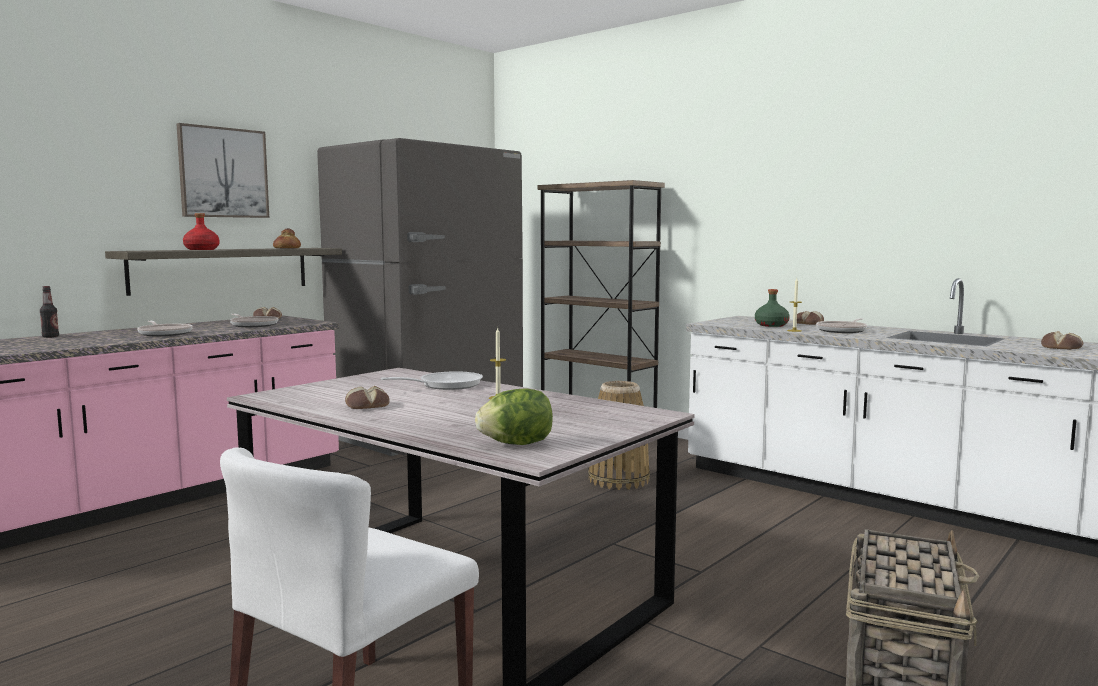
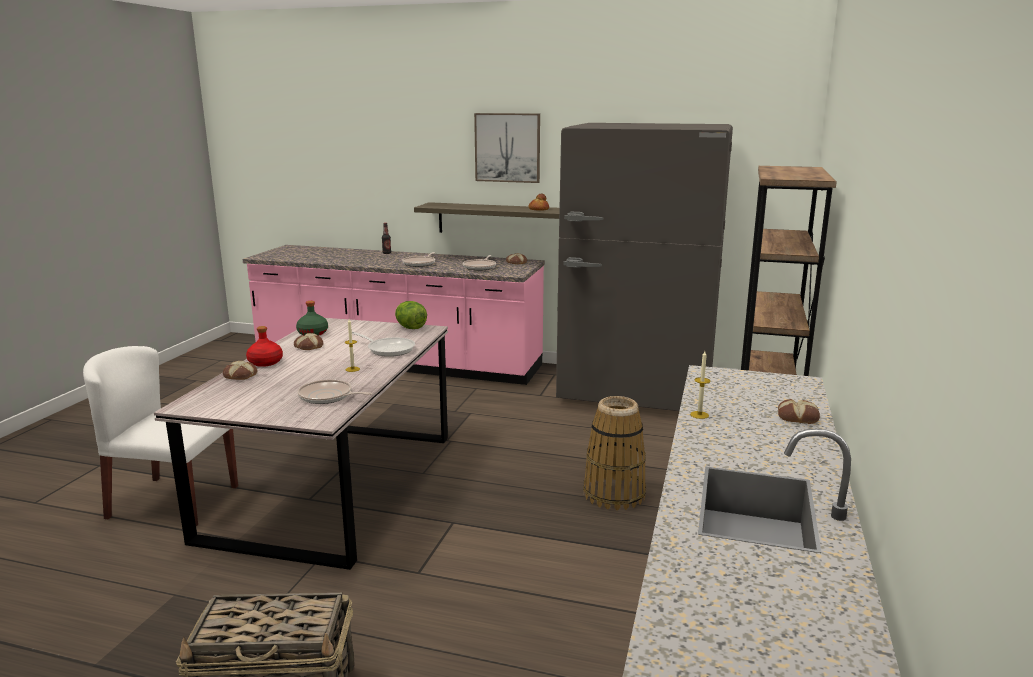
camera: 65 degrees right, 10 degrees up
red bottle [183,213,219,250] -> red bottle moved to [246,326,283,367]
lettuce [475,388,553,445] -> lettuce moved to [395,301,427,329]
green bottle [755,289,790,327] -> green bottle moved to [296,301,328,336]
frying pan [816,318,867,333] -> frying pan moved to [297,379,372,404]
bread [1041,331,1083,350] -> bread moved to [223,361,257,380]

